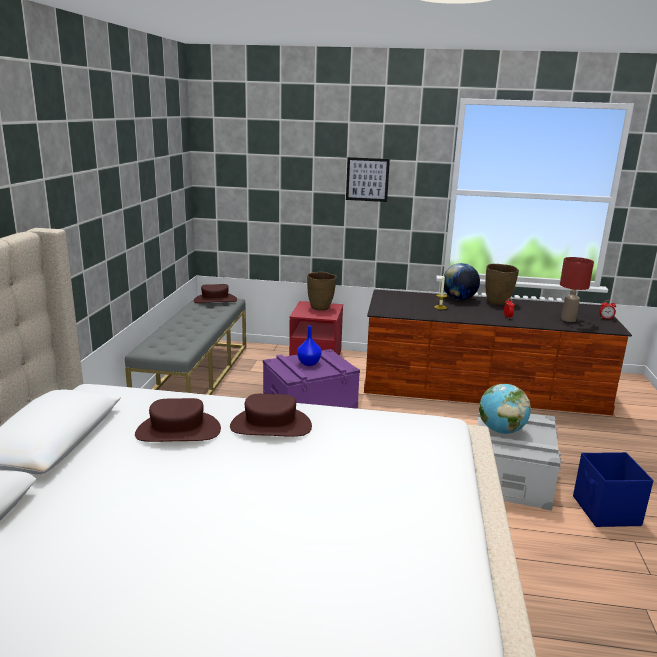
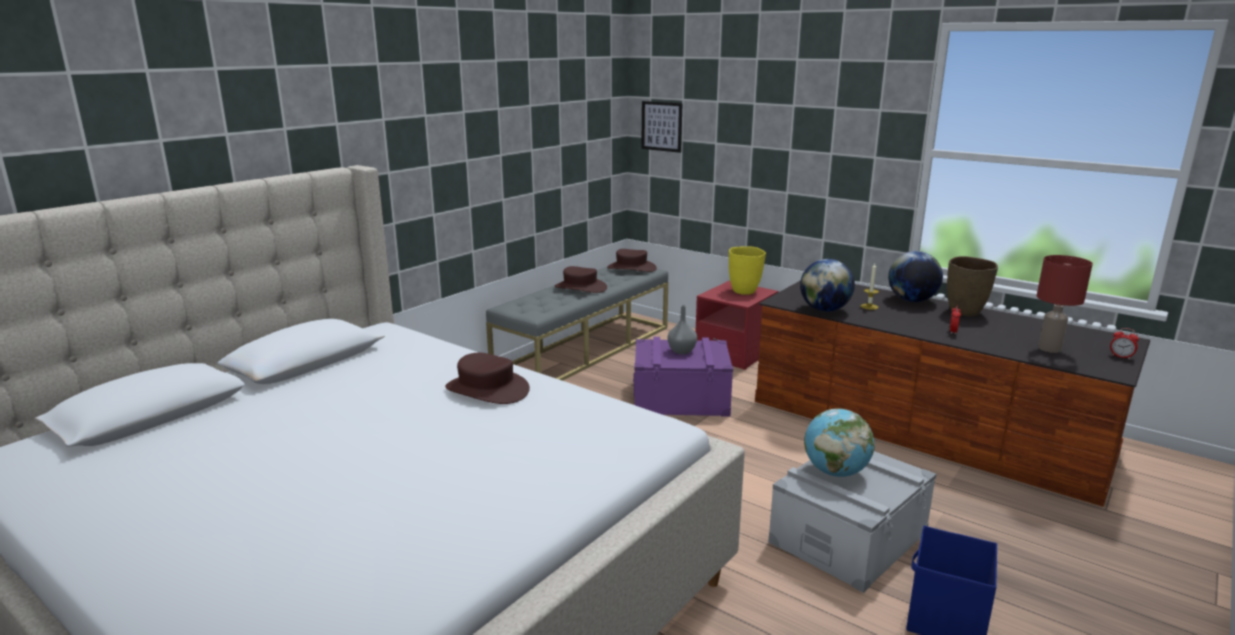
camera: 30 degrees right, 0 degrees up
brown hat [135,398,221,442] -> brown hat moved to [555,266,607,293]
blue vase [297,326,322,366] -> grey vase [667,305,697,354]
brown vase [307,272,337,311] -> yellow vase [729,246,766,295]
picture [346,157,390,202] -> picture moved to [641,101,683,153]
none -> globe [800,259,855,312]

